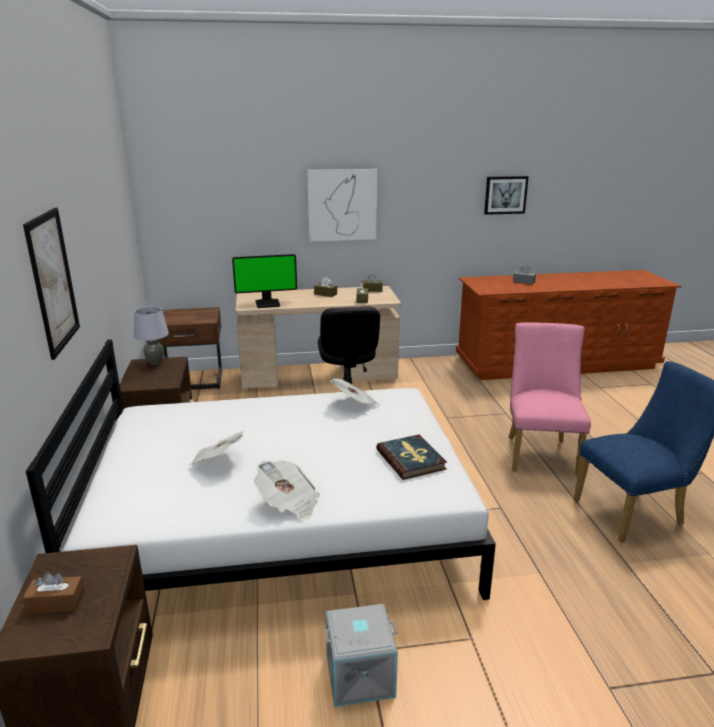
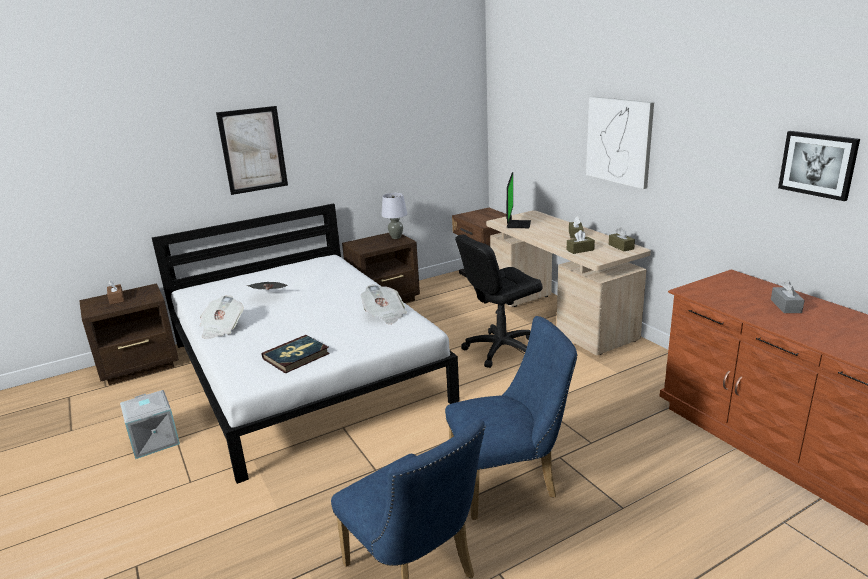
camera: 70 degrees right, 0 degrees up
monitor [232,254,297,308] -> monitor turned 135 degrees counterclockwise [506,172,531,228]
pink chair [509,322,591,476] -> blue chair [445,316,578,520]

